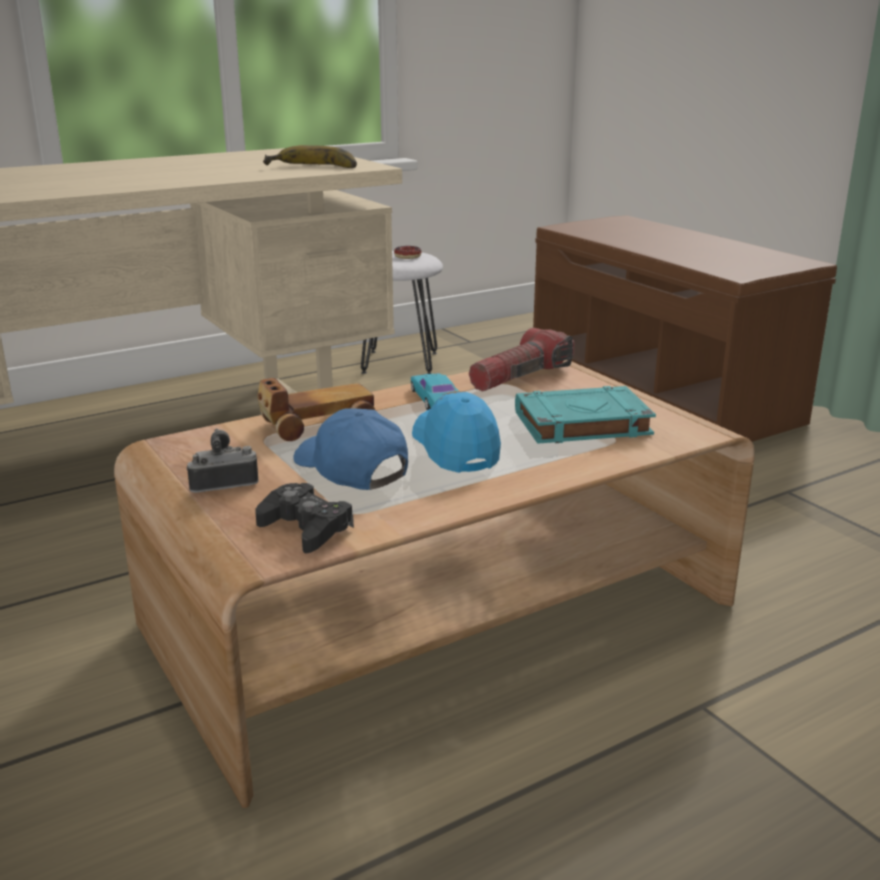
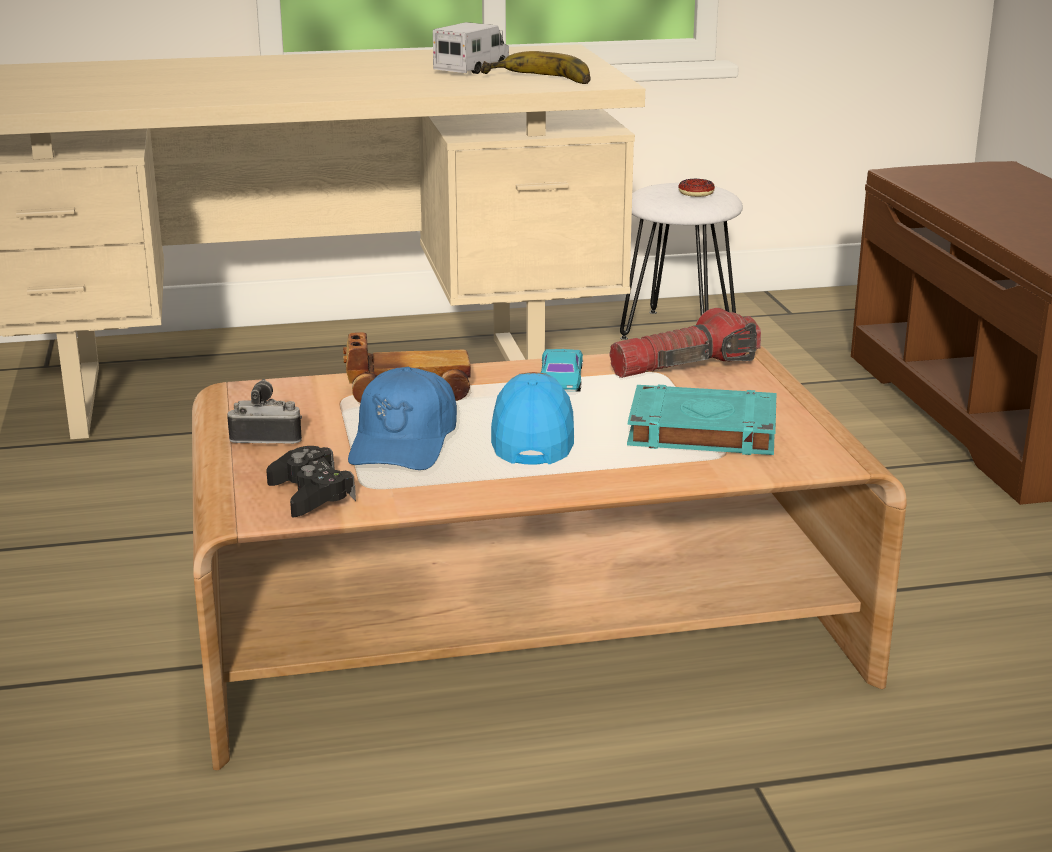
camera: 20 degrees right, 0 degrees up
blue cap [293,408,408,490] -> blue cap turned 150 degrees counterclockwise [348,367,457,470]
none -> toy truck [433,22,509,74]

